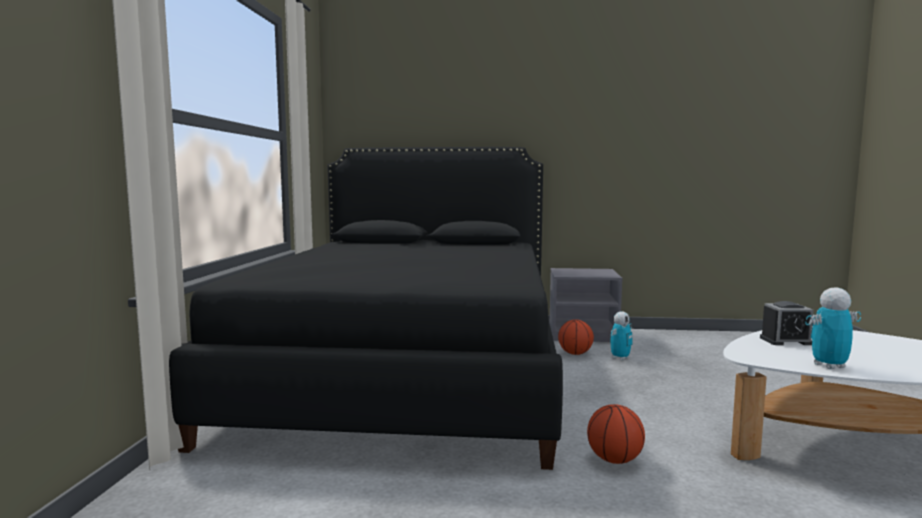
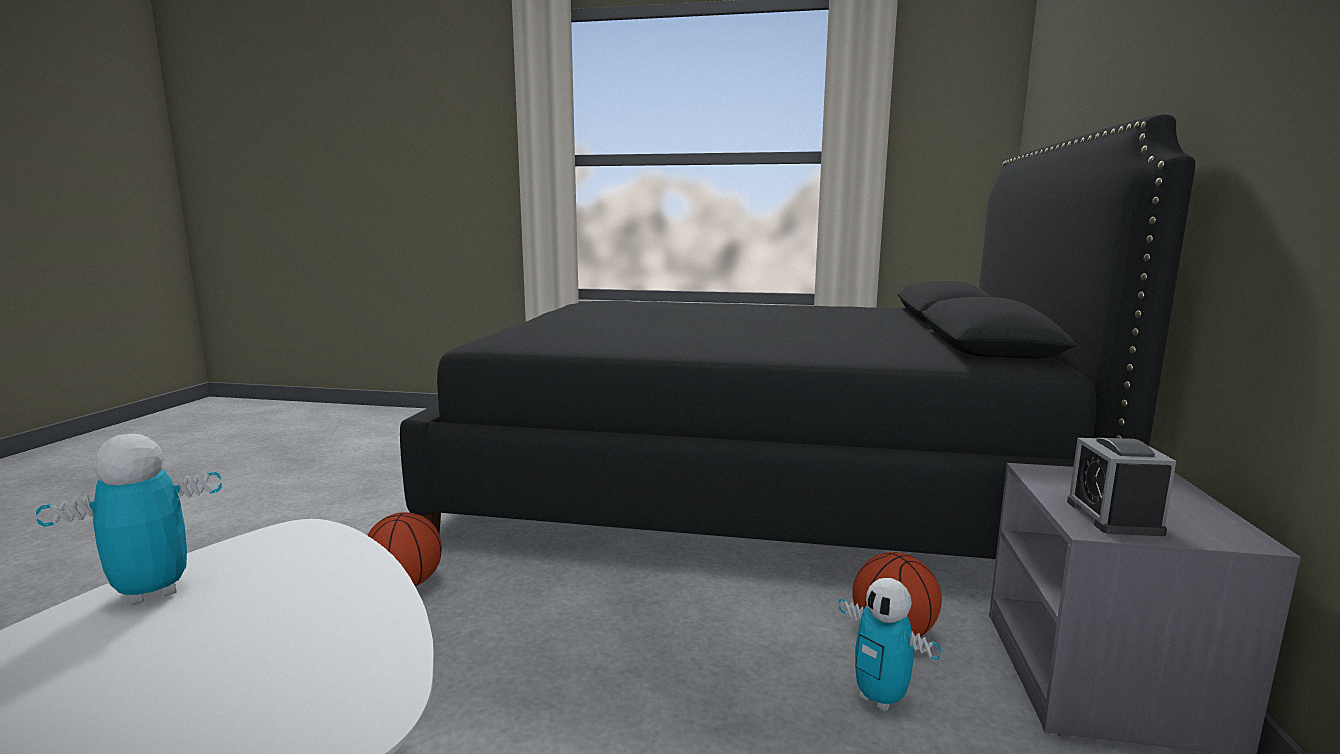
camera: 95 degrees right, 5 degrees up
alarm clock [760,301,813,345] -> alarm clock moved to [1067,438,1176,536]
toy robot [805,288,861,369] -> toy robot turned 120 degrees counterclockwise [36,434,222,605]

